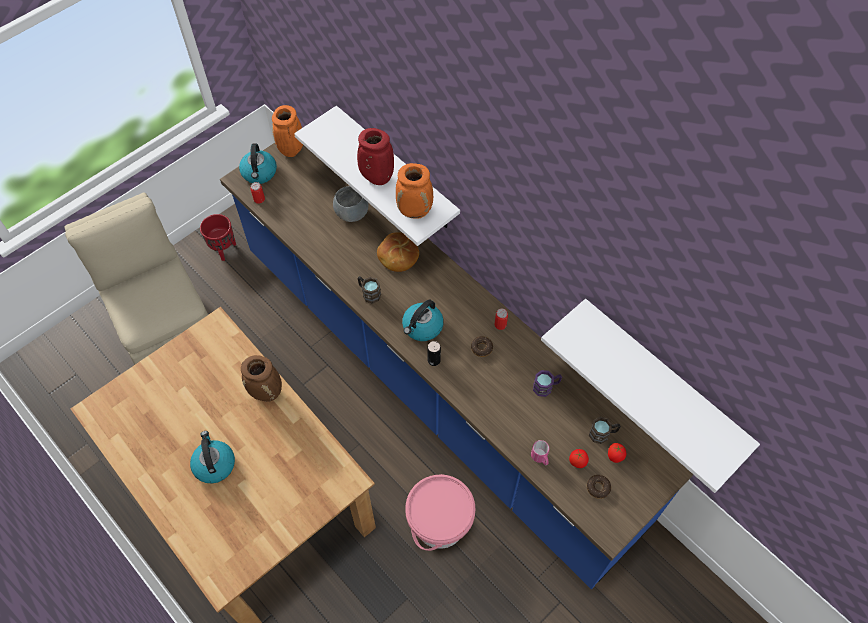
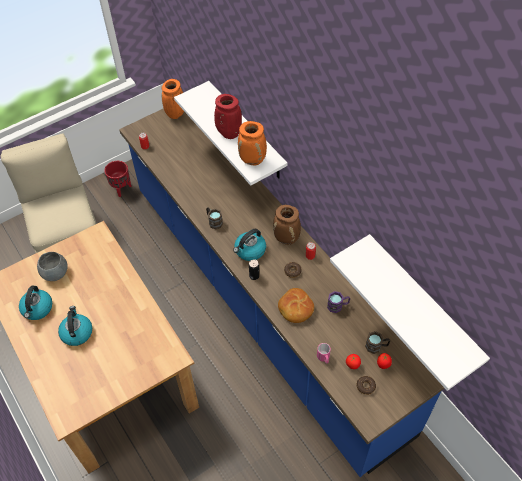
camera: 10 degrees right, 5 degrees down
kettle [239,144,277,184] -> kettle moved to [19,286,52,320]
brown vase [241,355,282,402] -> brown vase moved to [273,205,301,245]
grey bowl [333,186,369,222] -> grey bowl moved to [37,252,68,281]
bread [377,232,419,272] -> bread moved to [278,288,314,323]
pink bucket [405,474,475,551] -> none

